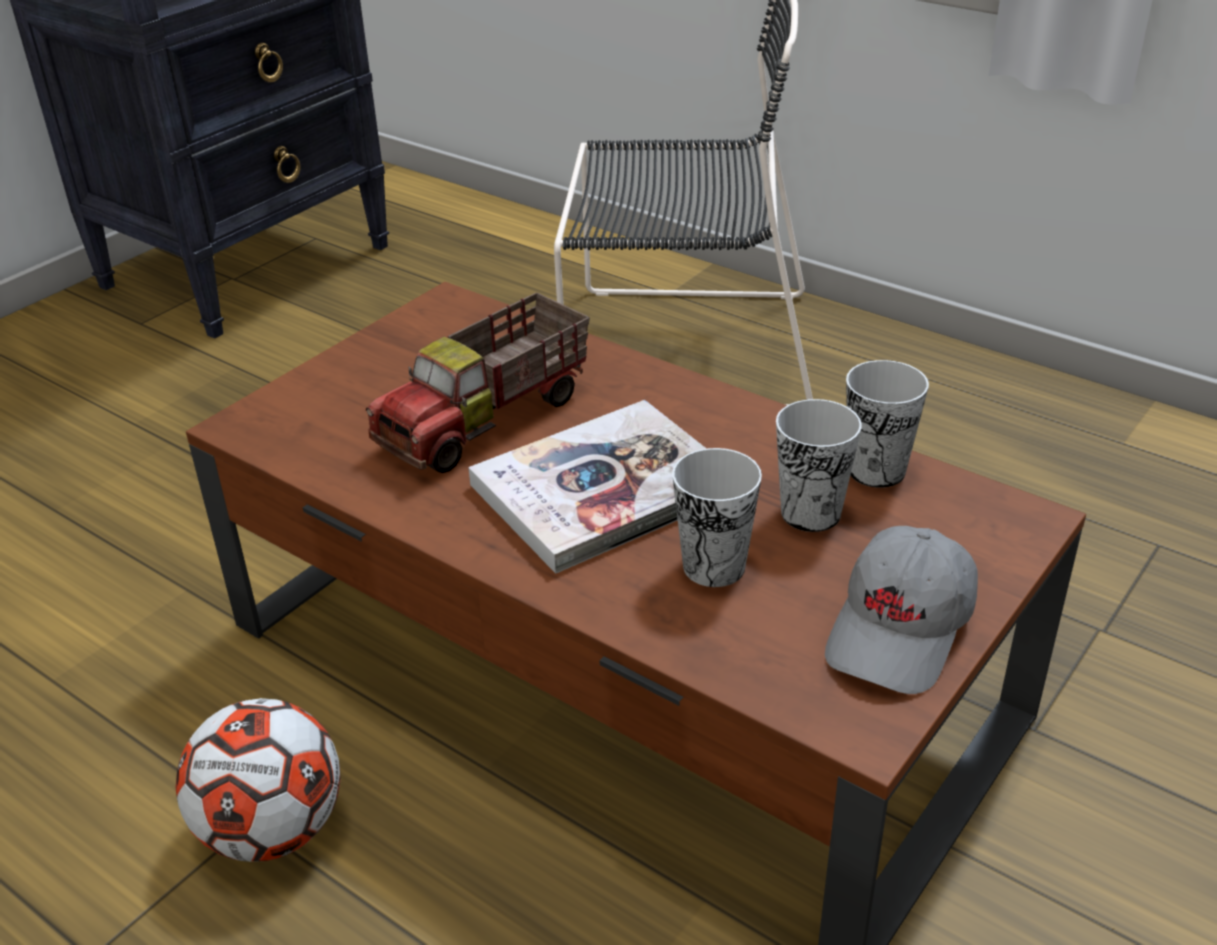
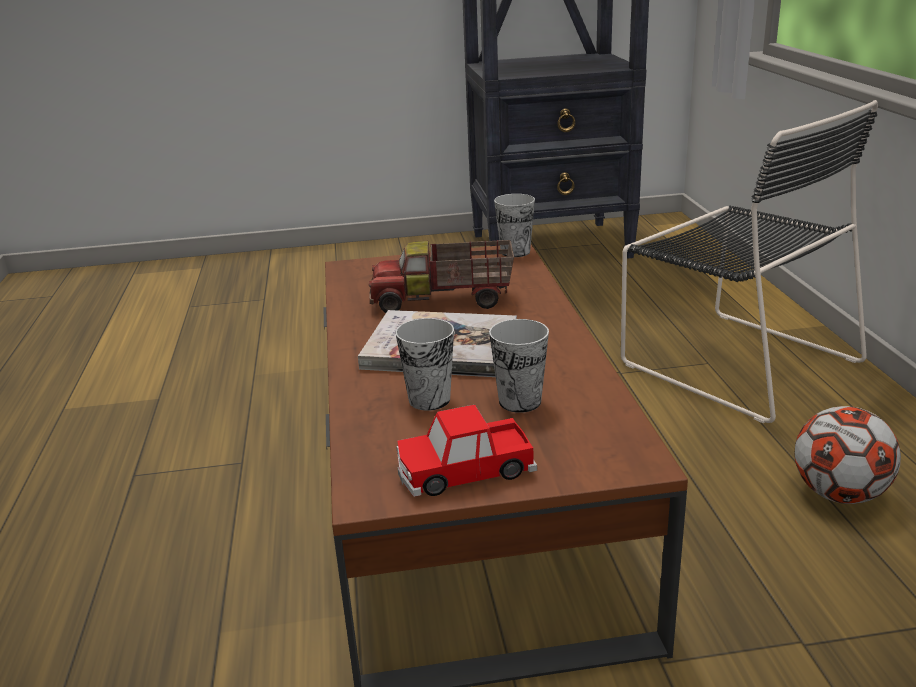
camera: 45 degrees right, 10 degrees down
football [175,698,340,862] -> football moved to [794,406,901,504]
grey cap [825,526,978,694] -> toy car [396,405,537,497]
cup [846,360,929,488] -> cup moved to [494,194,535,257]

